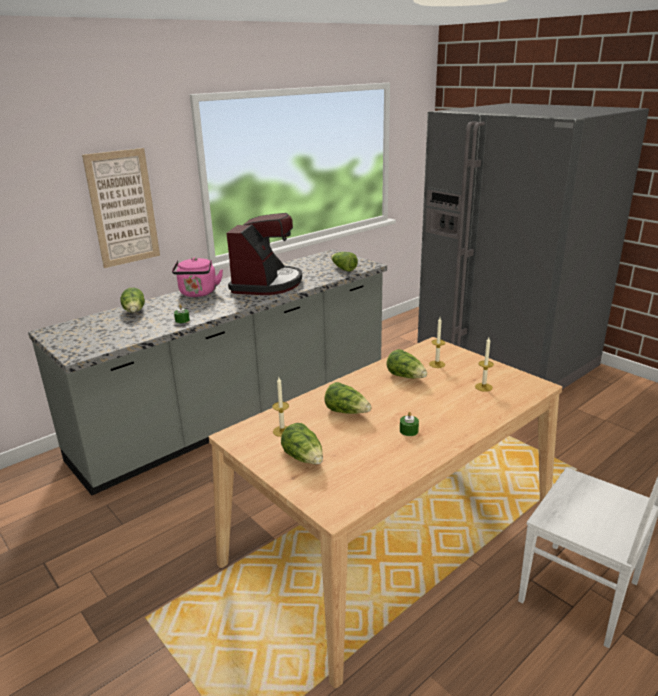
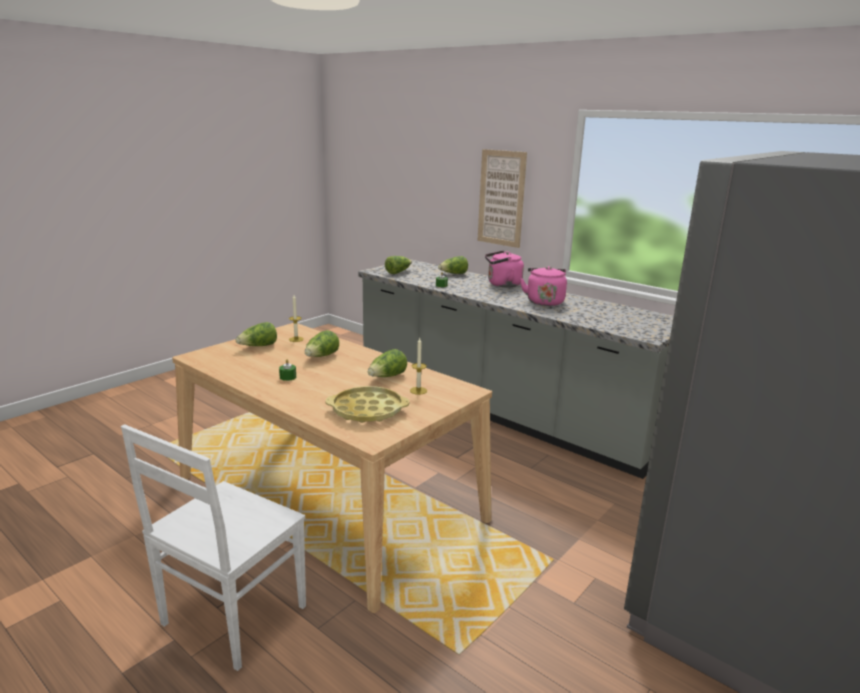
camera: 80 degrees right, 5 degrees down
coffee machine [227,213,302,295] -> pink kettle [520,266,567,306]
lettuce [331,252,358,272] -> lettuce moved to [385,256,412,274]
candle [475,337,494,392] -> yellow tray [325,386,409,423]

